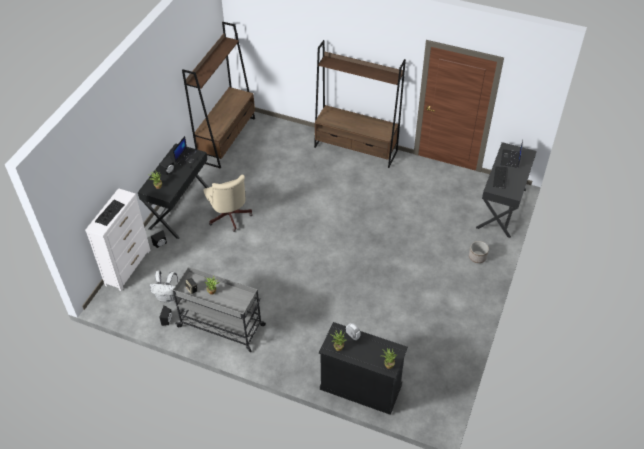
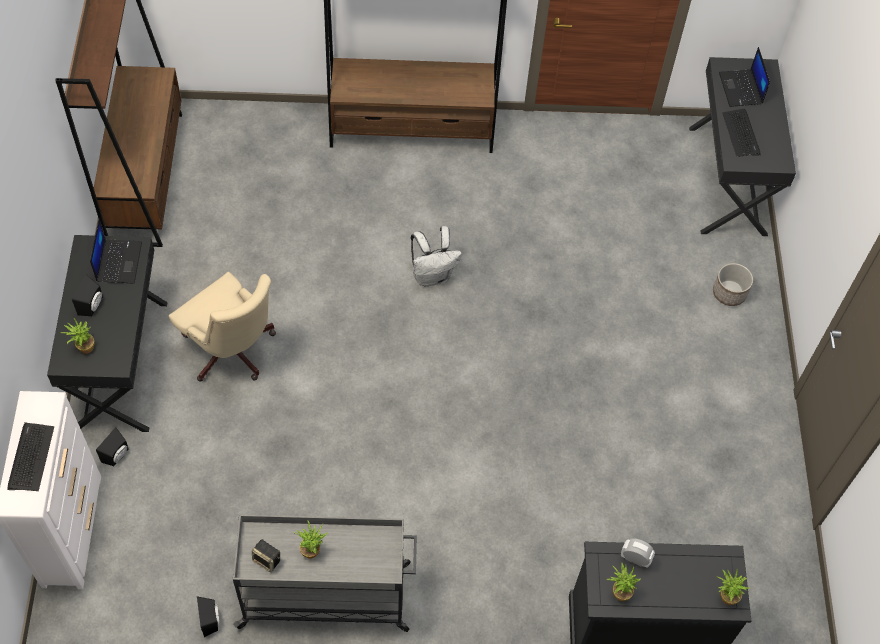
camera: 25 degrees left, 10 degrees up
white backpack [150,271,178,303] -> white backpack moved to [411,226,462,286]

